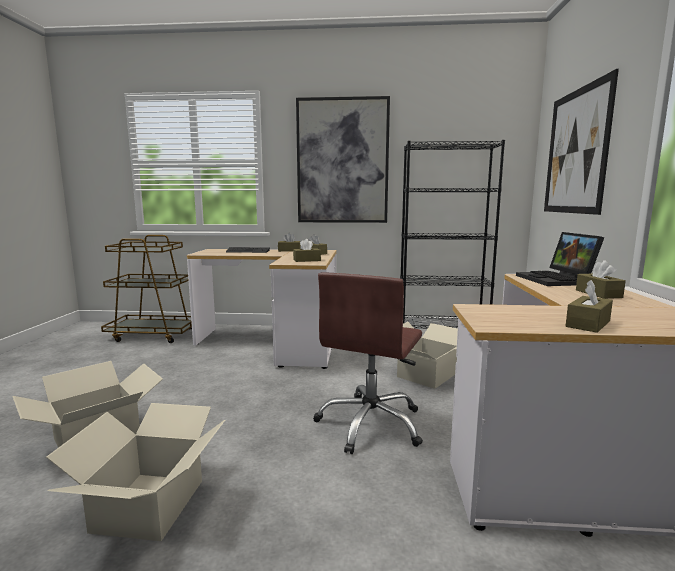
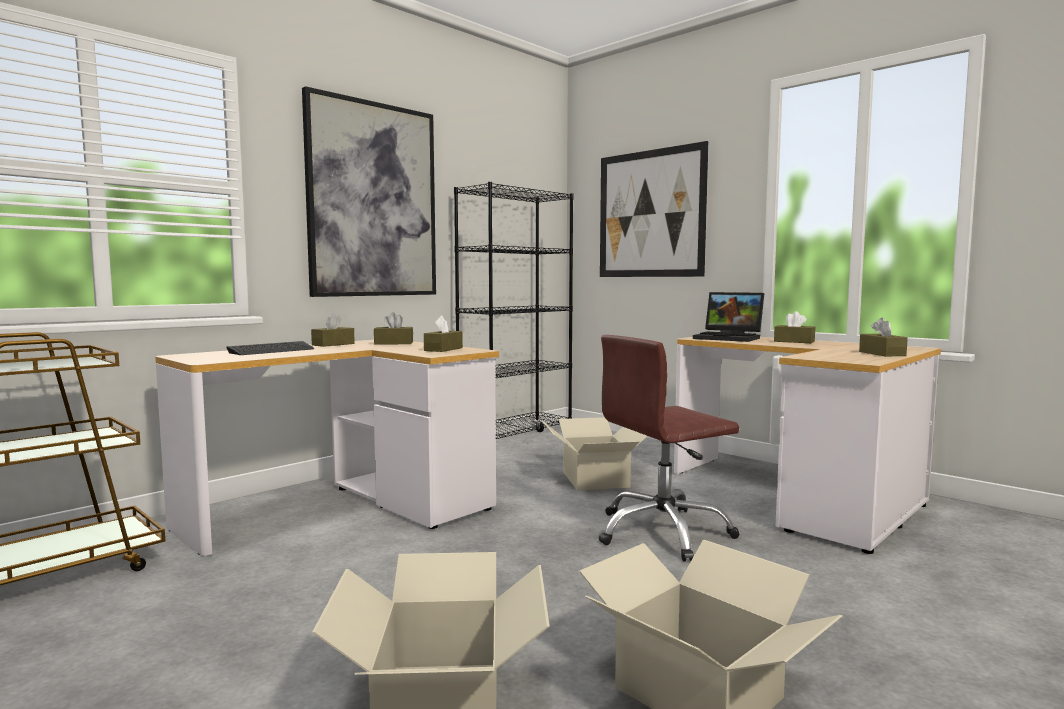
camera: 50 degrees left, 5 degrees down
brown office chair [313,272,423,454] -> brown office chair turned 90 degrees clockwise [599,335,739,562]

